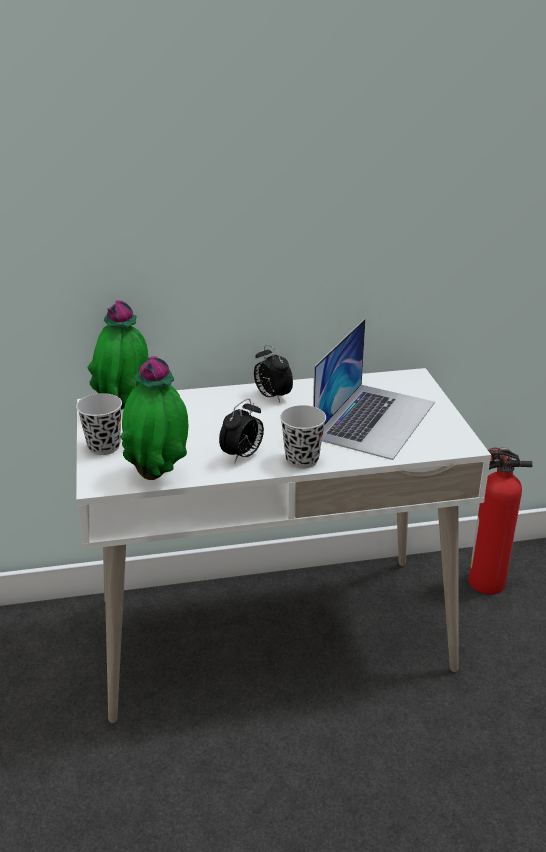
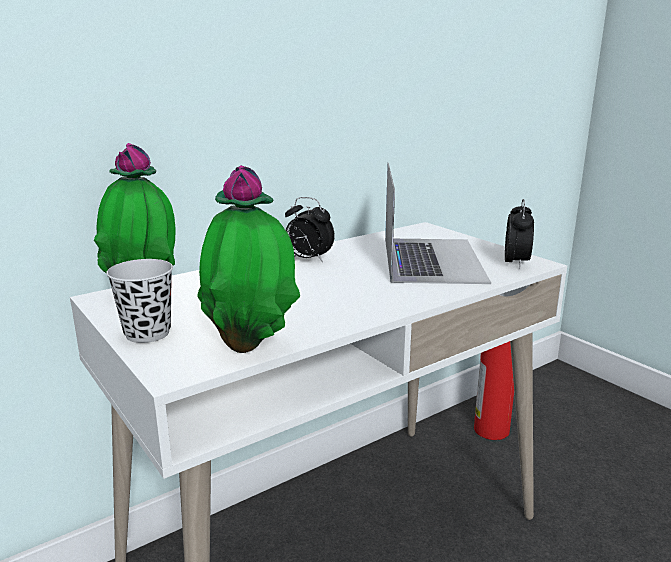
camera: 25 degrees left, 10 degrees down
alarm clock [219,399,264,464] -> alarm clock moved to [505,199,534,269]
black cup [280,405,326,469] -> none

